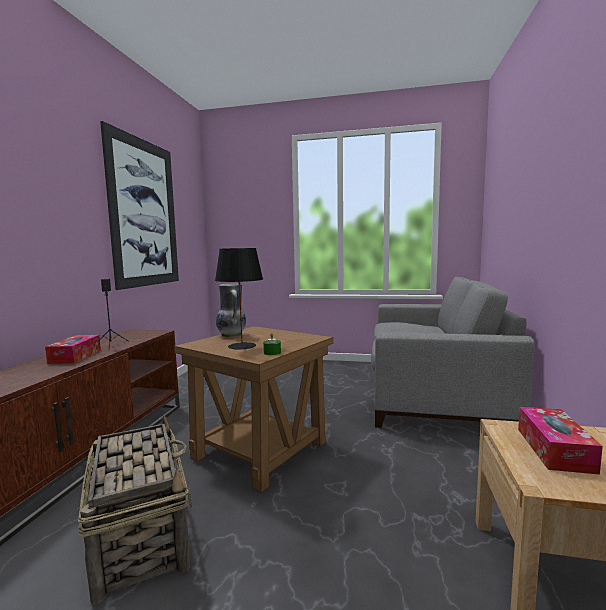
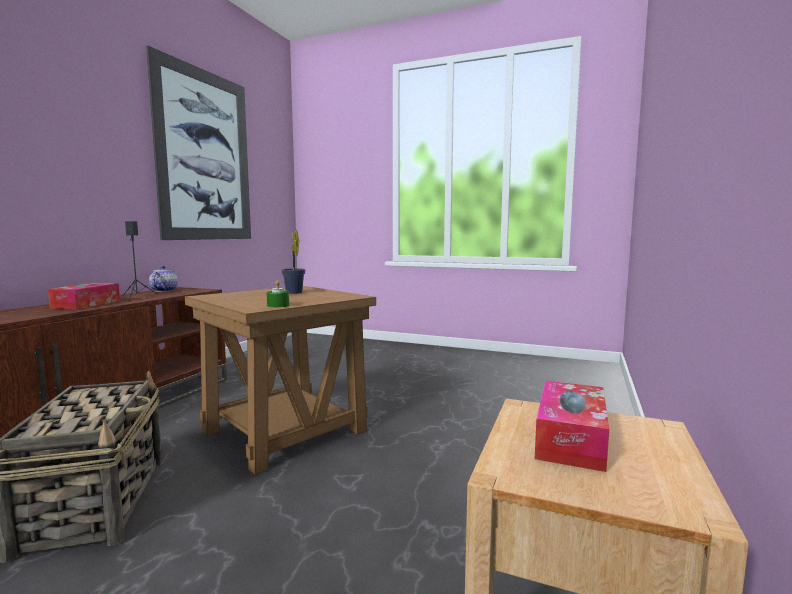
camera: 10 degrees right, 0 degrees up
black table lamp [215,248,263,350] -> none
vase [216,283,246,337] -> none
grey sofa [371,277,535,428] -> none
none -> teapot [149,266,178,292]
none -> potted plant [281,229,305,294]

